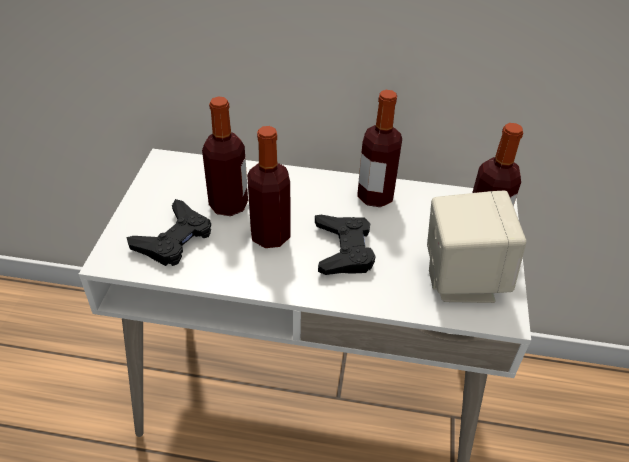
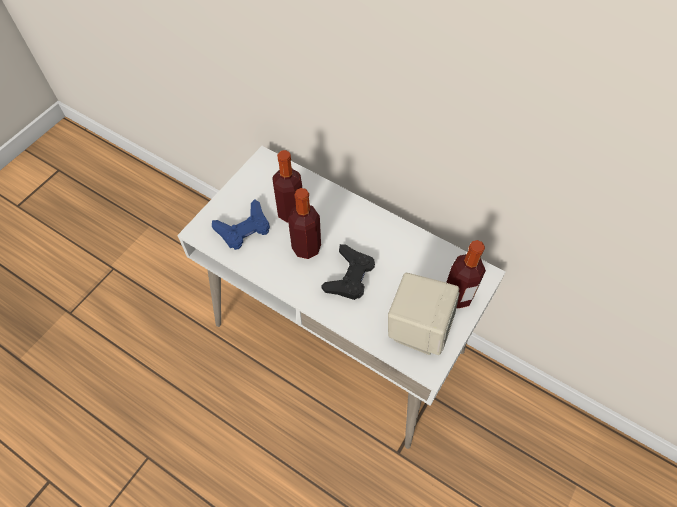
camera: 25 degrees right, 15 degrees up
black game controller [126,199,211,266] -> blue game controller [212,199,270,250]
bottle [357,90,402,207] -> none

